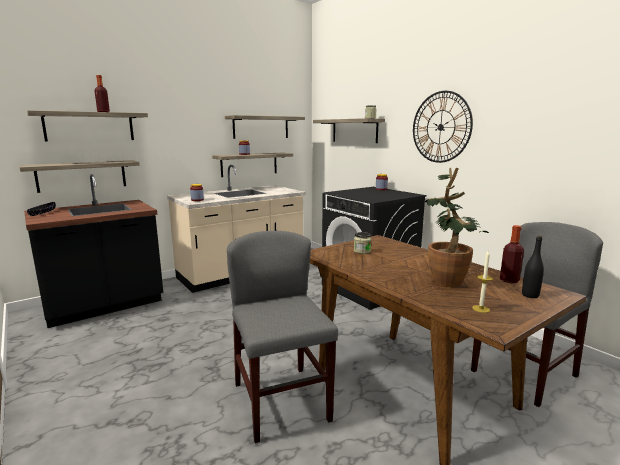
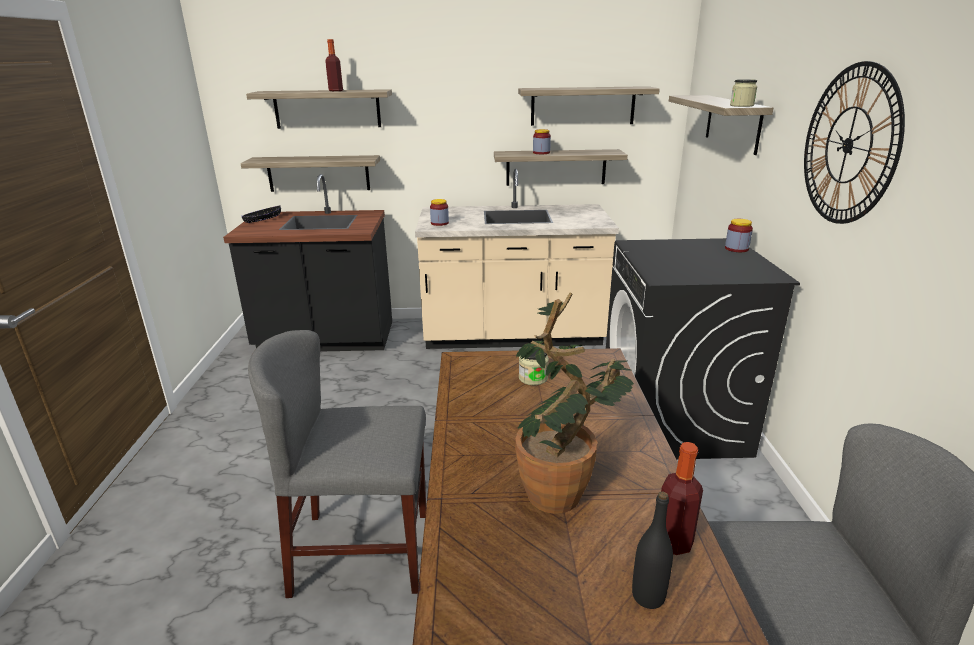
camera: 35 degrees right, 10 degrees up
grey chair [227,231,338,443] -> grey chair turned 105 degrees counterclockwise [248,330,426,598]
candle [472,251,493,313] -> none

